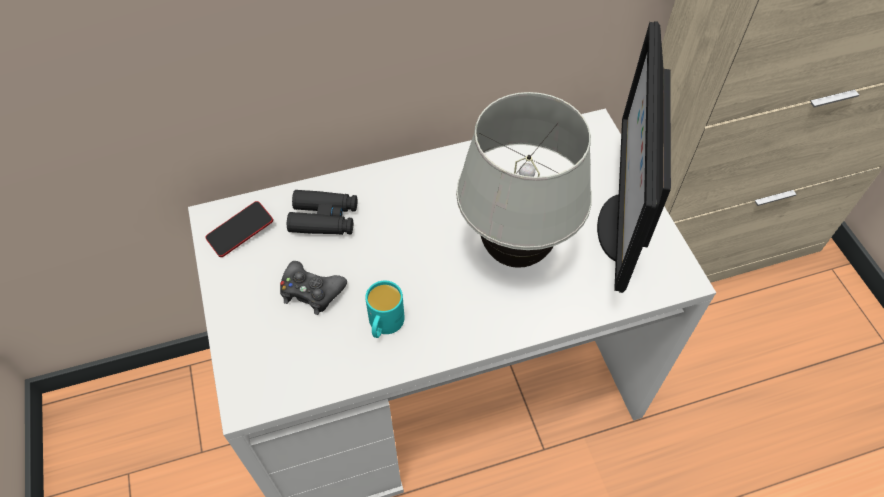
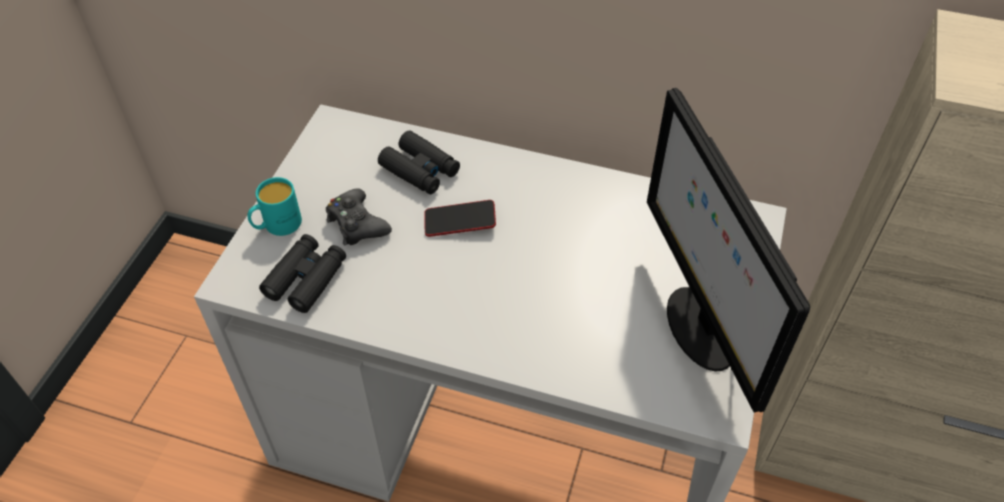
camera: 35 degrees right, 5 degrees down
phone [205,201,273,257] -> phone moved to [424,200,496,237]
turquoise mug [365,280,405,338] -> turquoise mug moved to [247,177,302,236]
white table lamp [456,92,592,268] -> none
monitor [597,21,671,293] -> monitor turned 60 degrees counterclockwise [647,88,810,413]
none -> black binoculars [259,234,346,313]

